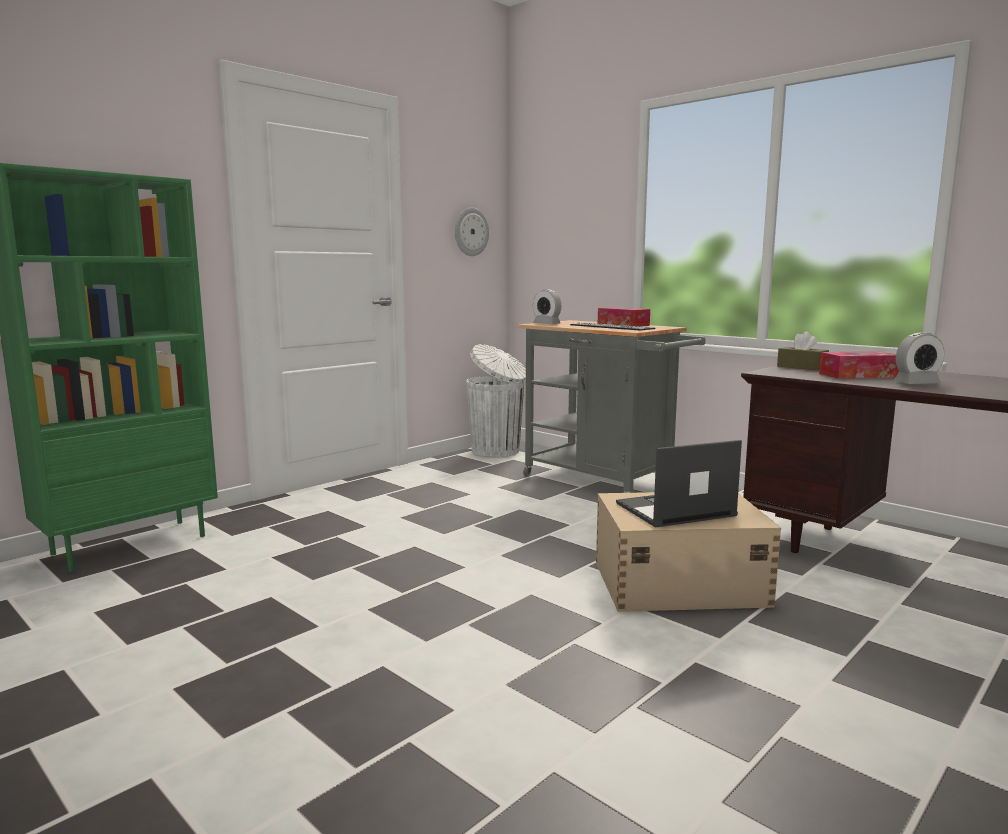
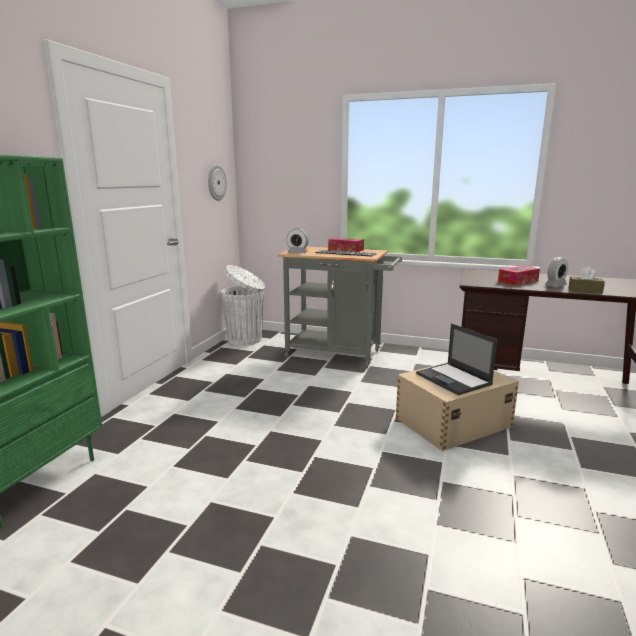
camera: 25 degrees left, 5 degrees up
laptop [616,440,742,528] -> laptop turned 75 degrees counterclockwise [416,323,497,395]
brown tissue box [777,331,829,370] -> brown tissue box moved to [568,267,605,294]

